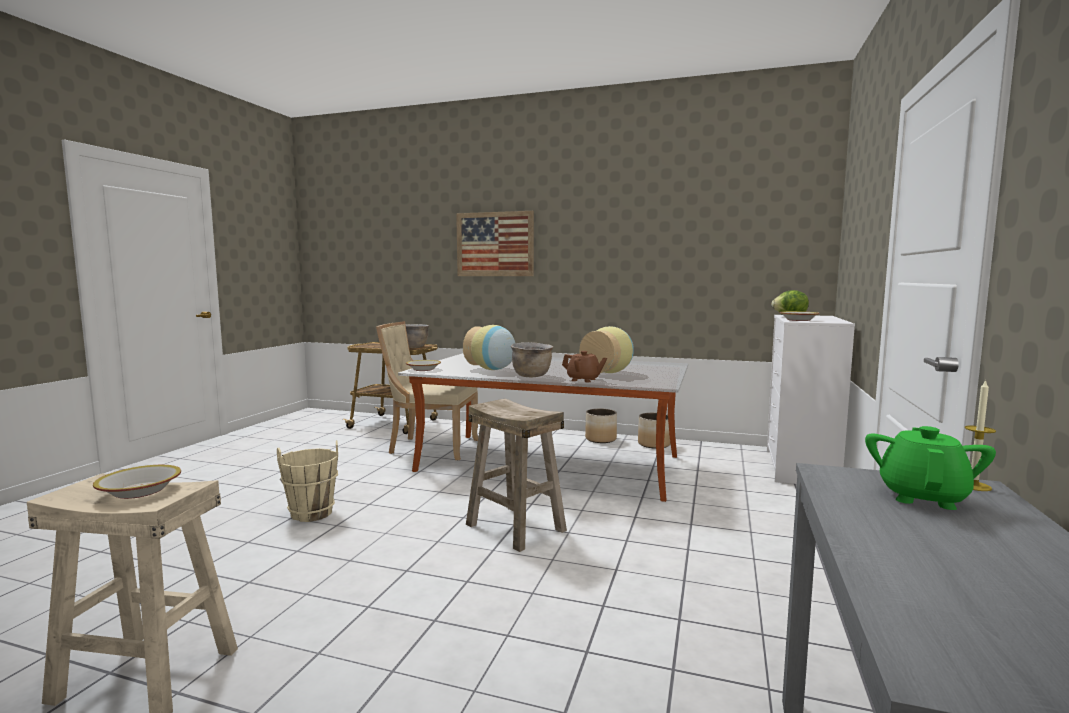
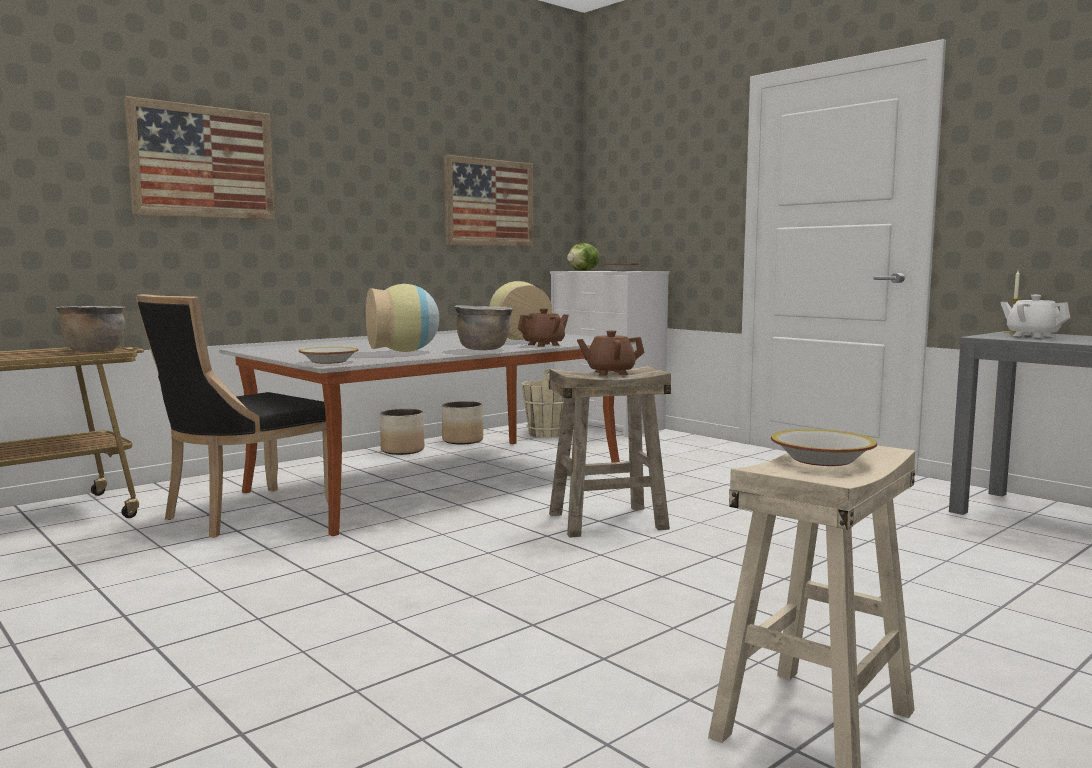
camera: 60 degrees left, 0 degrees up
beige bucket [277,440,338,522] -> beige bucket moved to [521,369,564,438]
beige chair [376,321,478,460] -> black chair [135,294,341,538]
green teapot [865,426,996,510] -> white teapot [1000,295,1070,338]
none -> picture [444,155,533,246]
none -> brown teapot [577,330,645,376]

